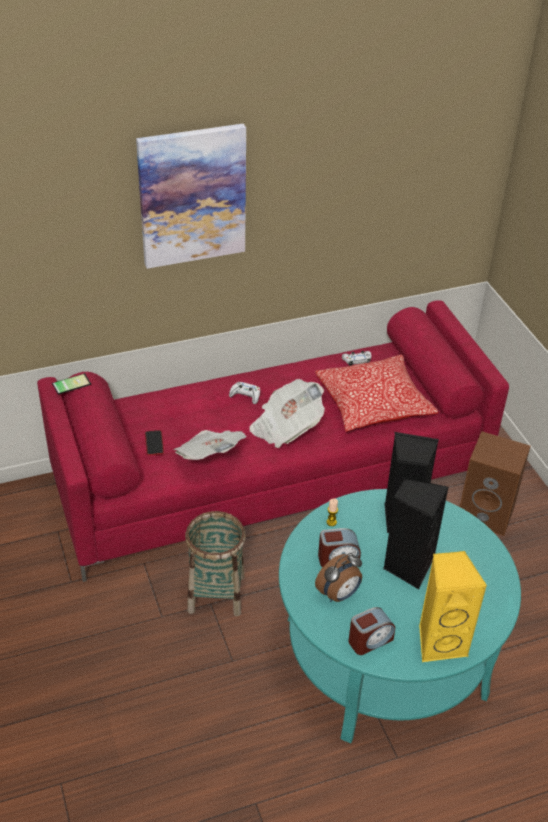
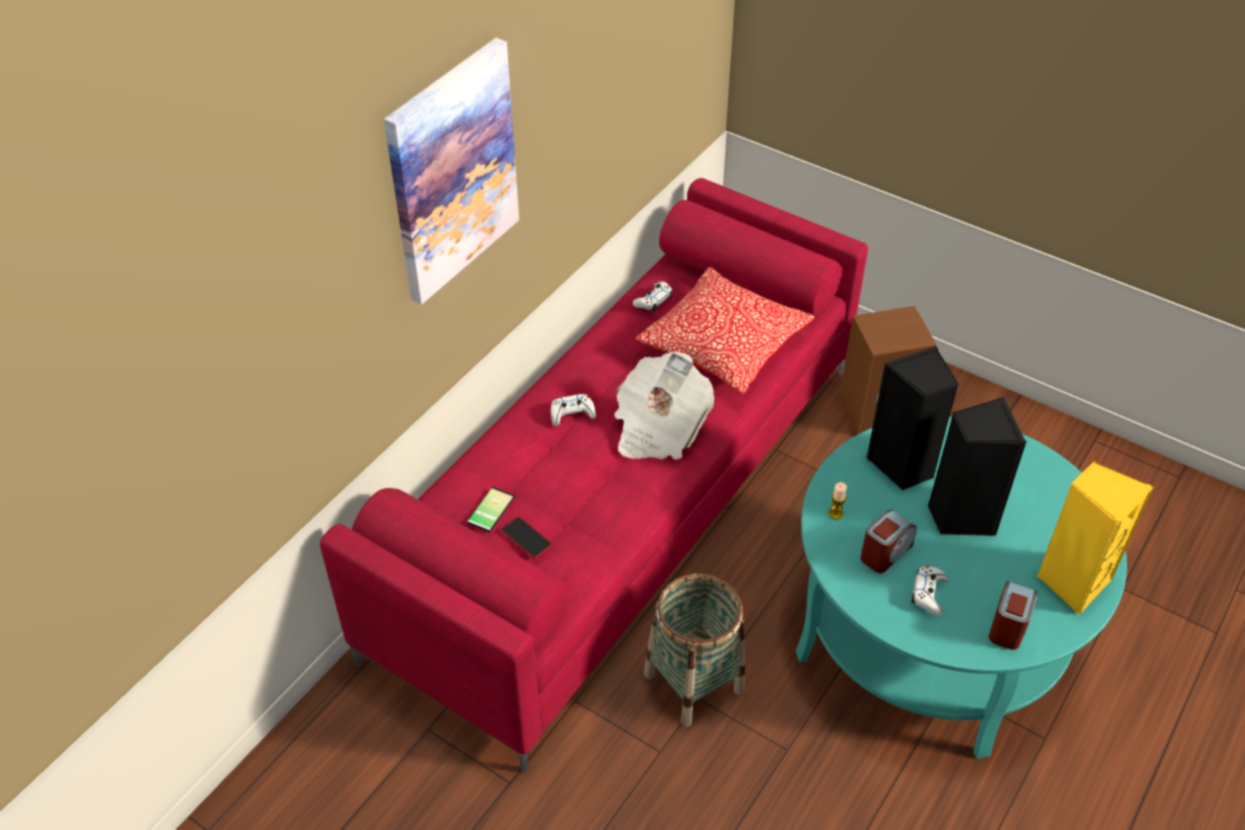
camera: 35 degrees left, 5 degrees up
phone [52,373,91,395] -> phone moved to [467,487,515,532]
newspaper [173,430,247,460] -> none
alarm clock [315,553,362,602] -> white game controller [911,566,948,616]

